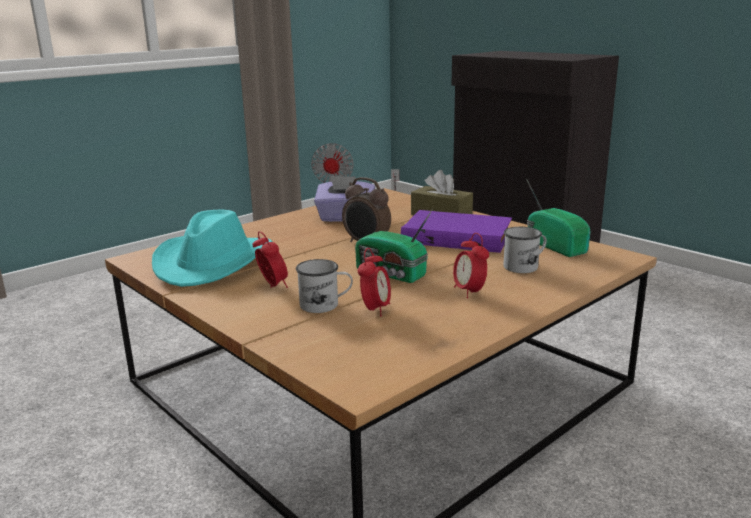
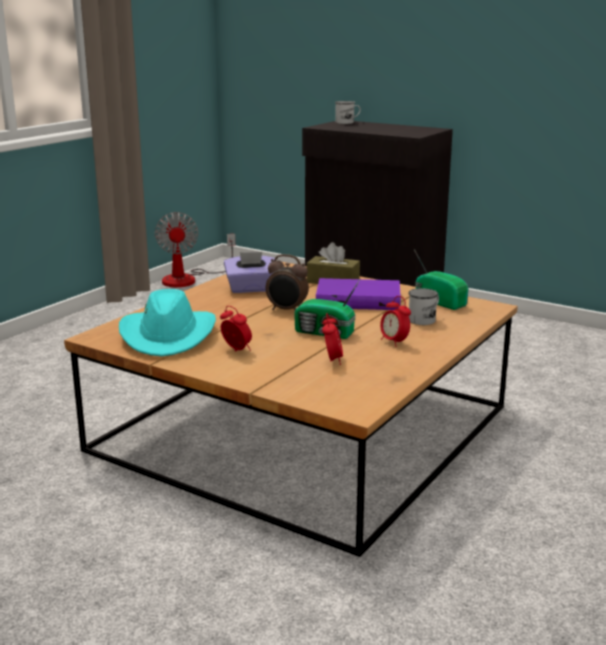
camera: 15 degrees left, 0 degrees up
white mug [296,259,353,313] -> white mug moved to [335,101,361,124]

